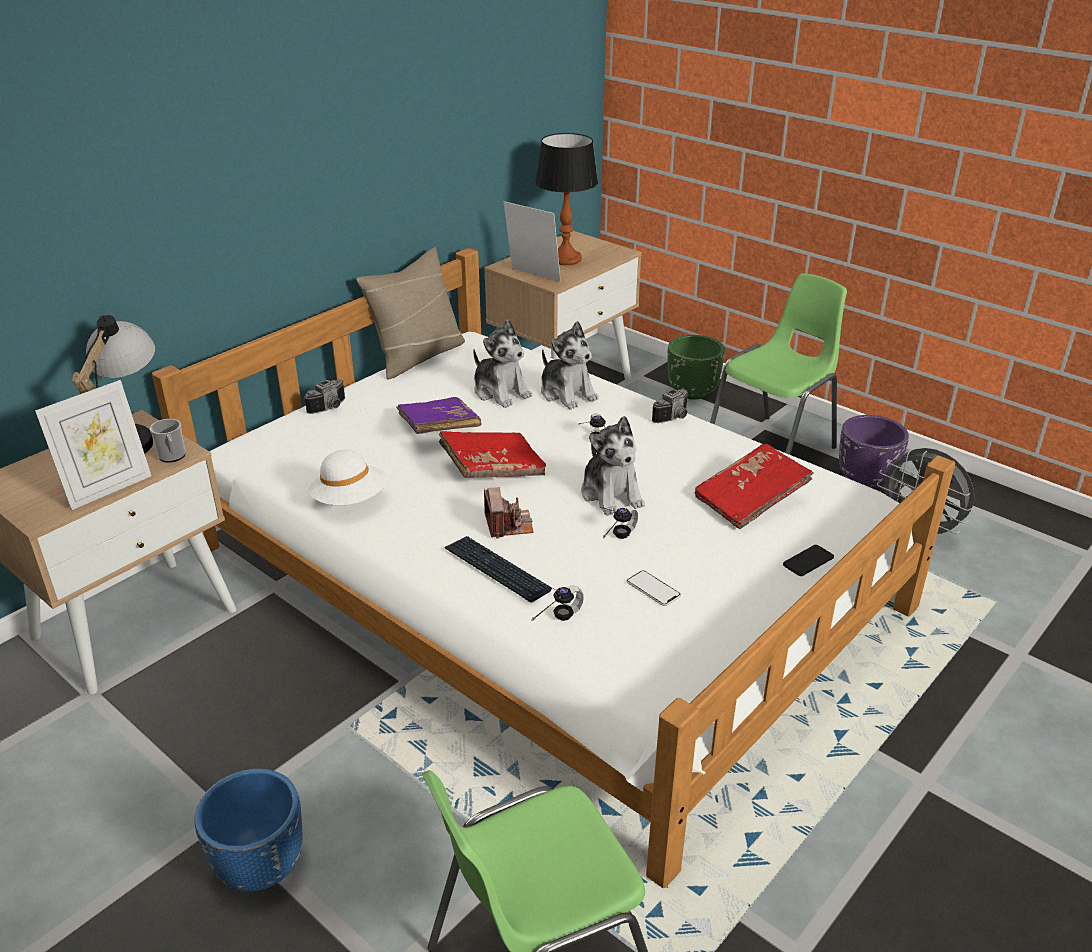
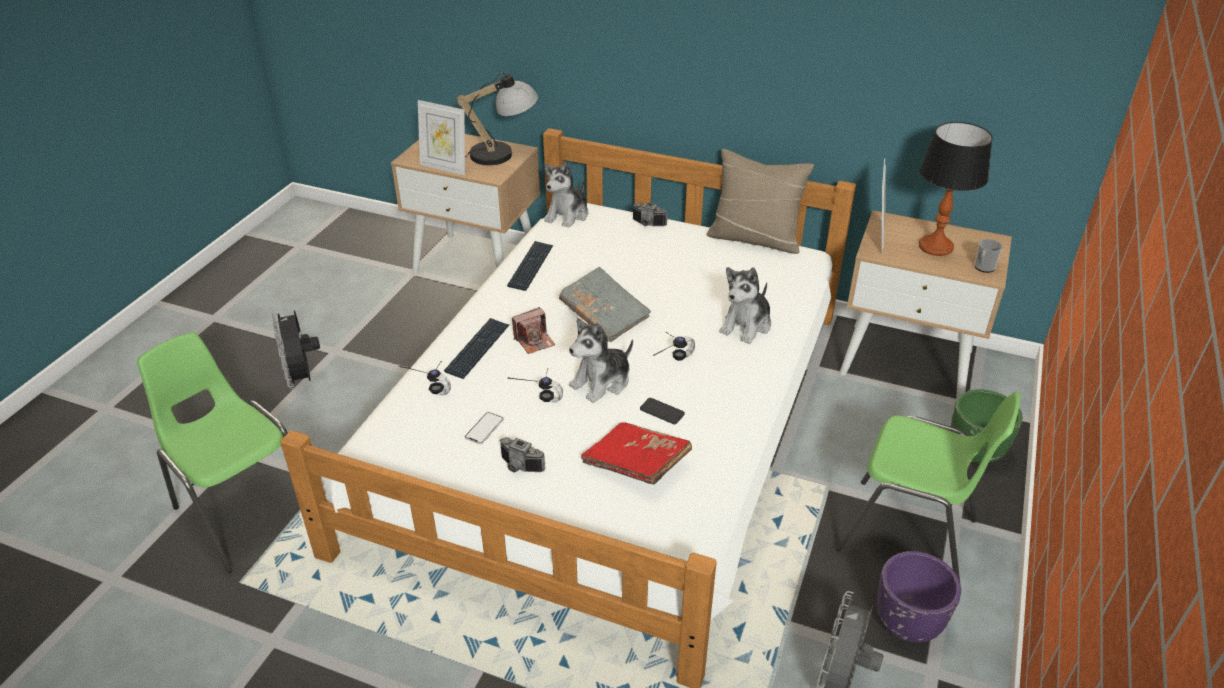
camera: 70 degrees right, 5 degrees up
mug [150,419,186,463] -> mug moved to [974,239,1003,273]
blue planter [194,769,302,891] -> black fan [272,309,320,389]
white hat [309,450,388,506] -> keyboard [507,241,553,291]
purple book [396,397,482,434] -> none
red book [439,431,546,478] -> grey book [559,267,651,342]
plush toy [473,320,532,408] -> plush toy moved to [544,161,588,228]
camera [652,389,688,423] -> camera moved to [500,437,545,472]
phone [783,545,834,576] -> phone moved to [640,398,685,424]

